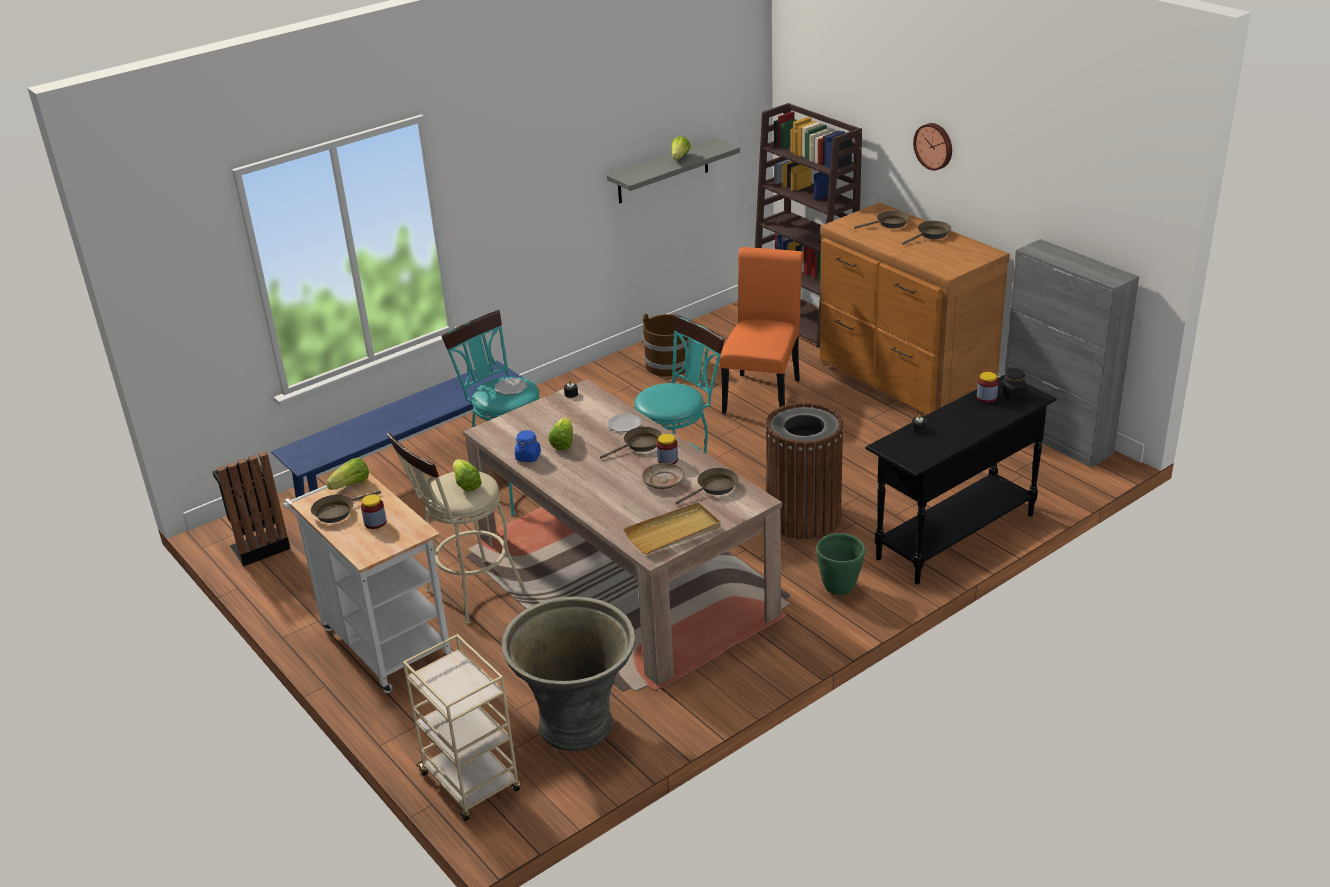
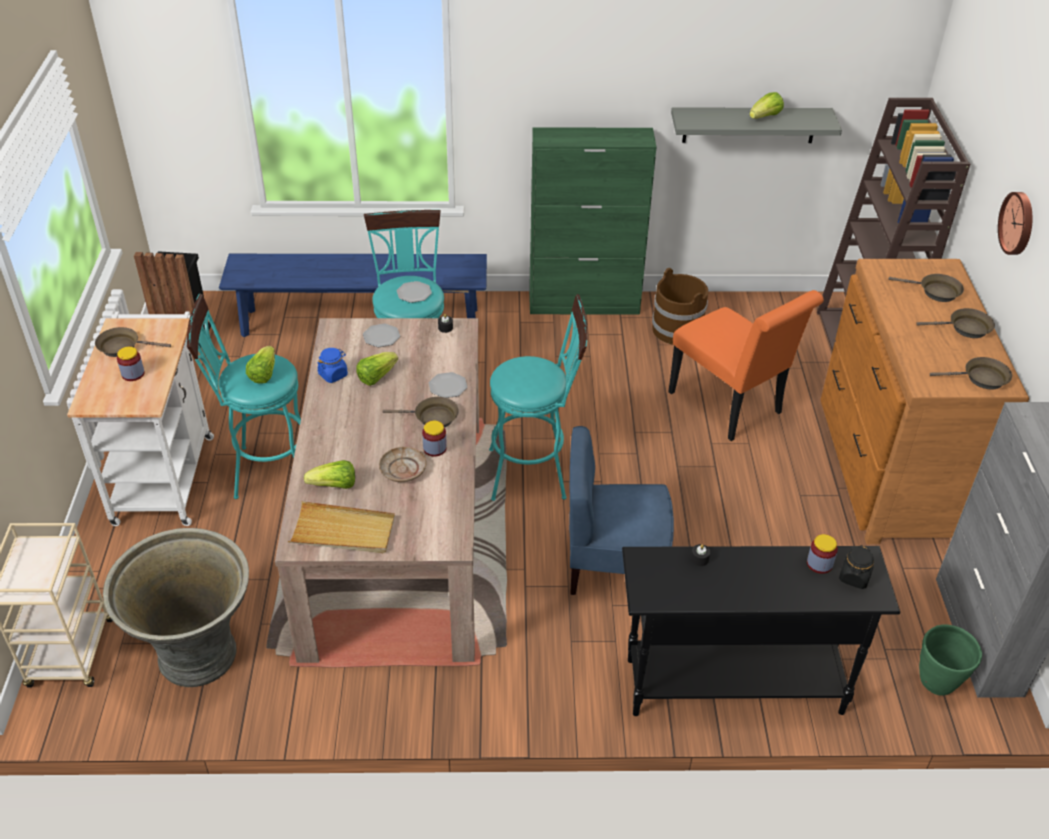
camera: 35 degrees right, 10 degrees up
lettuce [326,458,369,490] -> lettuce moved to [304,460,355,489]
beige stool [387,433,527,625] -> turquoise stool [187,294,301,499]
brown frying pan [675,468,738,505] -> brown frying pan moved to [930,357,1012,389]
orange chair [719,247,804,414] -> orange chair turned 90 degrees clockwise [668,290,824,441]
brown trash can [765,402,844,539] -> blue chair [569,426,674,595]
green planter [816,533,865,595] -> green planter moved to [919,624,982,696]
none -> plate [363,324,400,347]
none -> green cabinet [529,127,657,314]

